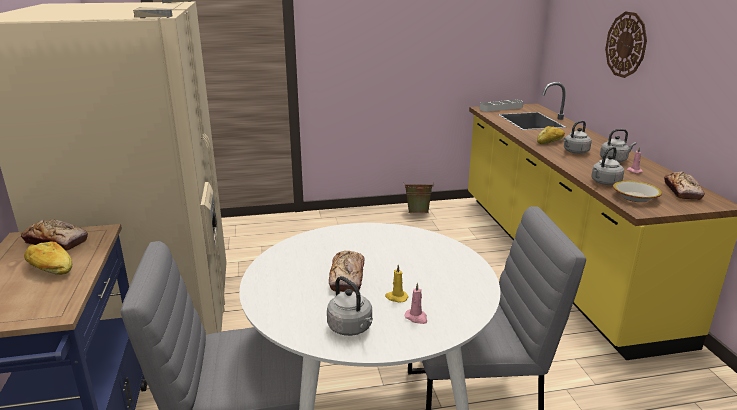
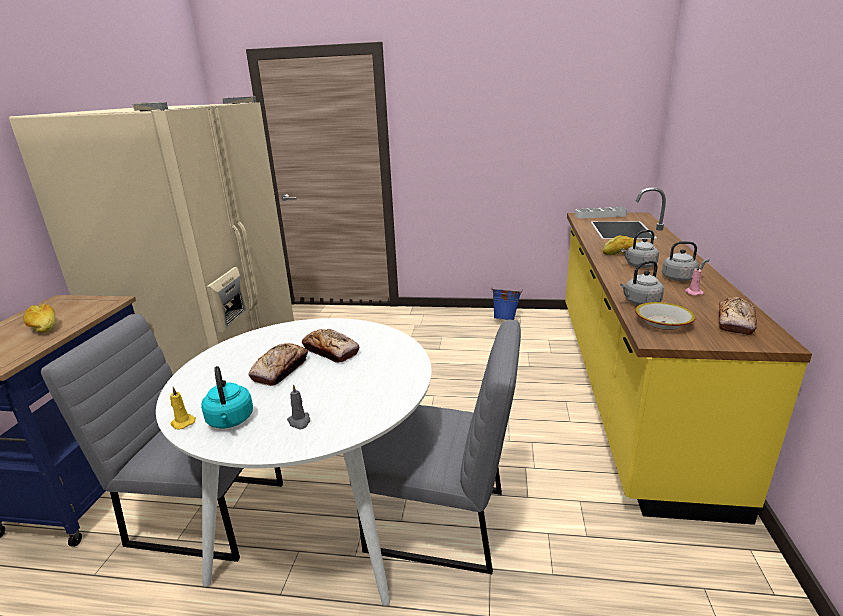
camera: 20 degrees right, 0 degrees up
bread [21,219,88,251] -> bread moved to [302,329,360,363]
grey kettle [327,276,373,336] -> turquoise kettle [201,366,253,428]
yellow candle [385,265,409,303] -> yellow candle moved to [170,387,196,429]
green bucket [404,183,434,213] -> blue bucket [491,288,523,320]
pink candle [405,282,427,324] -> grey candle [287,384,310,429]
wall clock [605,11,647,78] -> none

